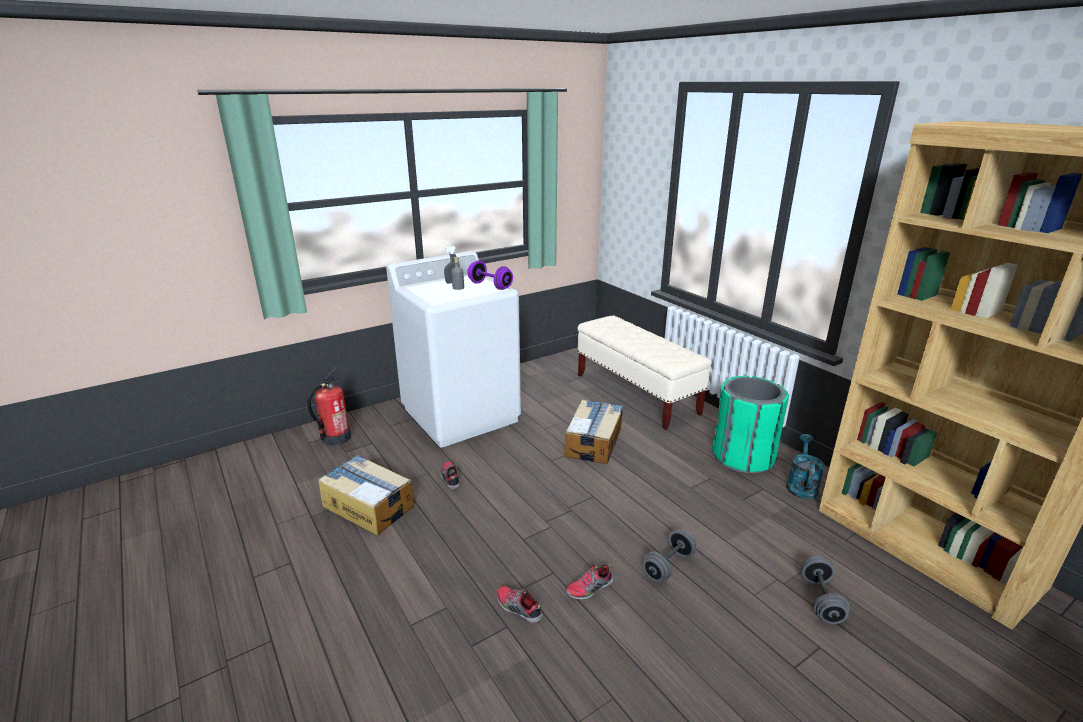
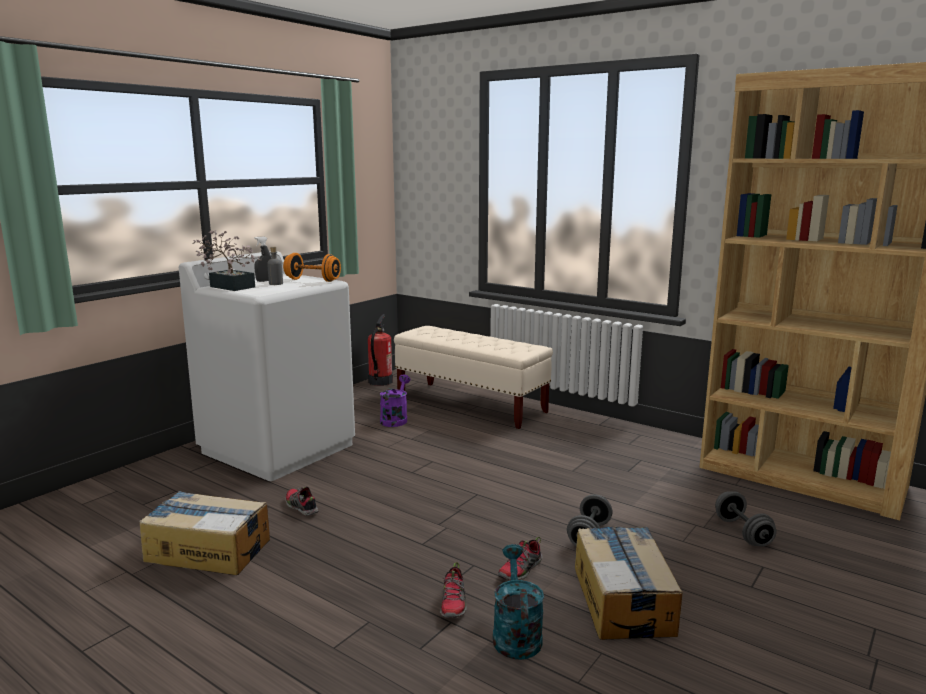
camera: 20 degrees left, 10 degrees down
fire extinguisher [307,365,351,446] -> fire extinguisher moved to [368,314,393,386]
purple dumbbell [467,260,513,290] -> orange dumbbell [283,253,341,282]
shoe [496,586,543,623] -> shoe turned 105 degrees counterclockwise [440,562,467,618]
cardboard box [564,400,623,464] -> cardboard box moved to [575,526,682,640]
green trash can [712,376,789,473] -> none
turquoise watering can [786,434,825,499] -> turquoise watering can moved to [493,544,544,660]
none -> potted plant [193,230,261,291]
none -> purple watering can [380,374,410,427]

